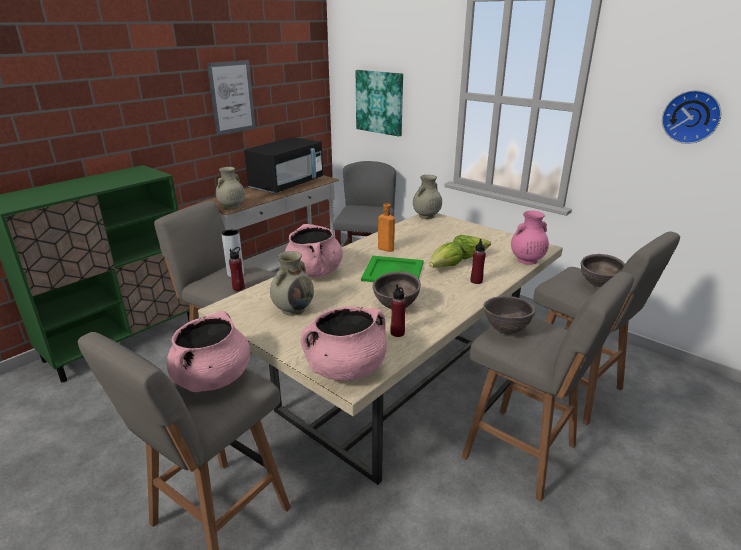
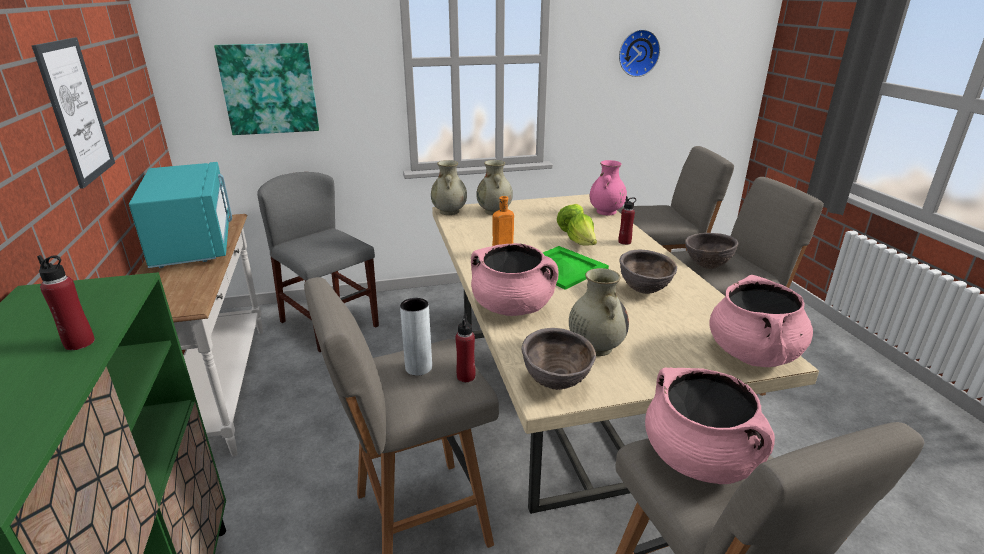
camera: 55 degrees left, 0 degrees up
beige vase [216,167,245,209] -> beige vase moved to [477,160,513,215]
black microwave [244,137,323,194] -> turquoise microwave [129,162,232,268]
red bottle [390,285,406,337] -> red bottle moved to [37,255,95,350]
brown bowl [581,254,625,287] -> brown bowl moved to [522,328,596,390]

